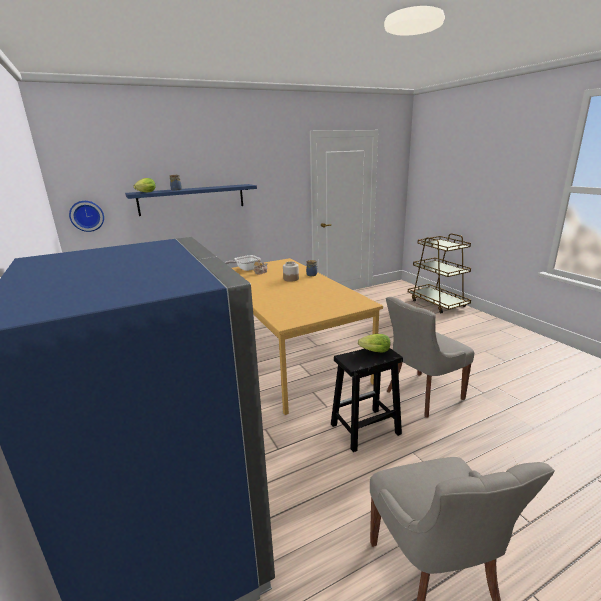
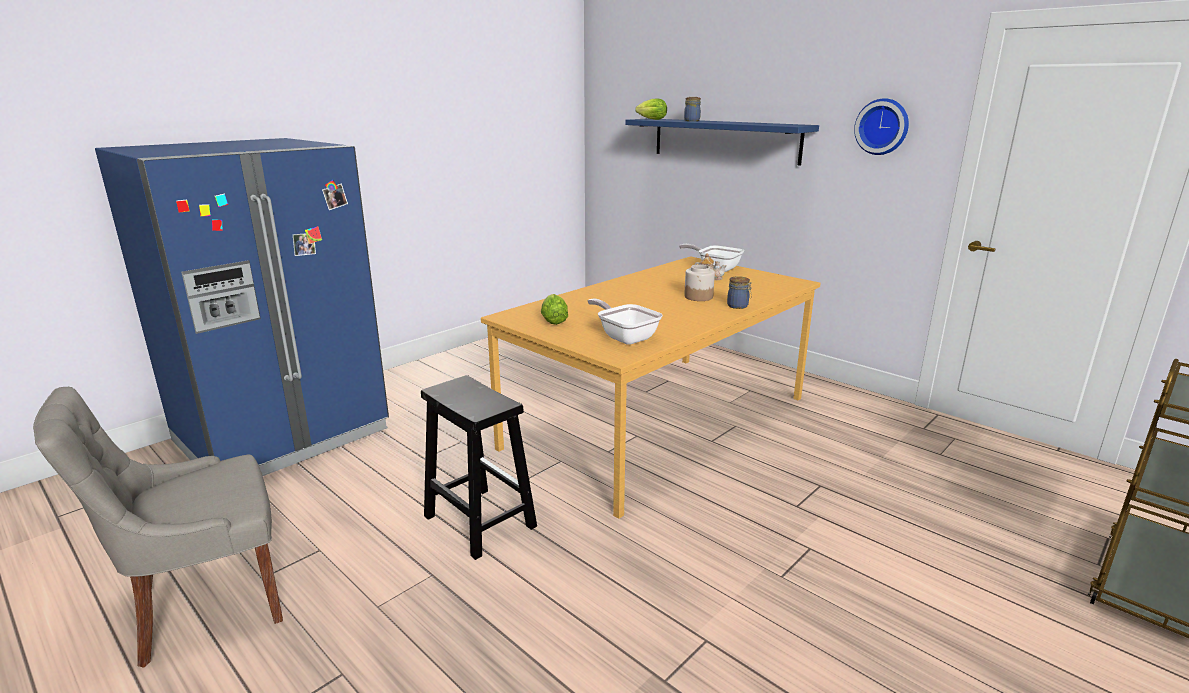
camera: 70 degrees right, 0 degrees up
wall clock [69,201,104,232] -> wall clock moved to [854,98,909,155]
lettuce [358,334,390,353] -> lettuce moved to [541,294,568,325]
grey chair [386,297,474,418] -> none
none -> frying pan [588,299,663,345]

